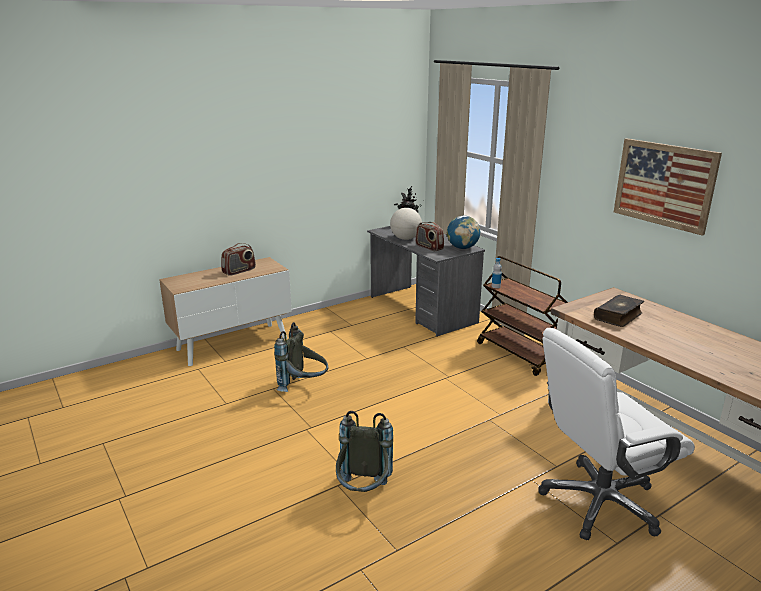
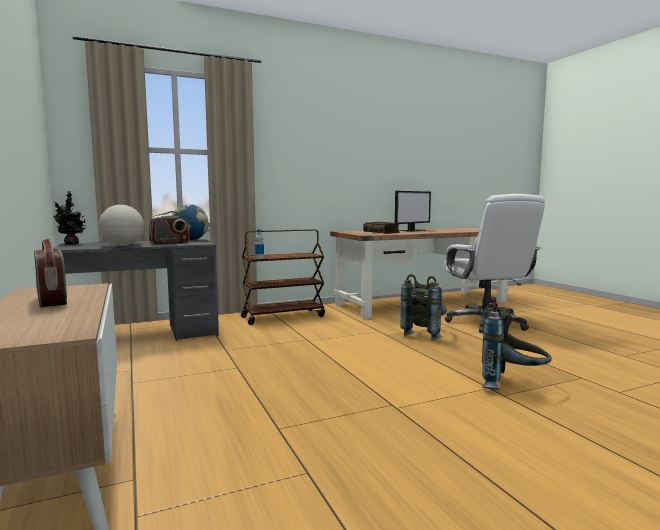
camera: 80 degrees left, 15 degrees down
grey backpack [274,322,329,392] -> grey backpack moved to [400,274,447,341]
picture [614,138,722,236] -> none
none -> monitor [395,191,431,232]

